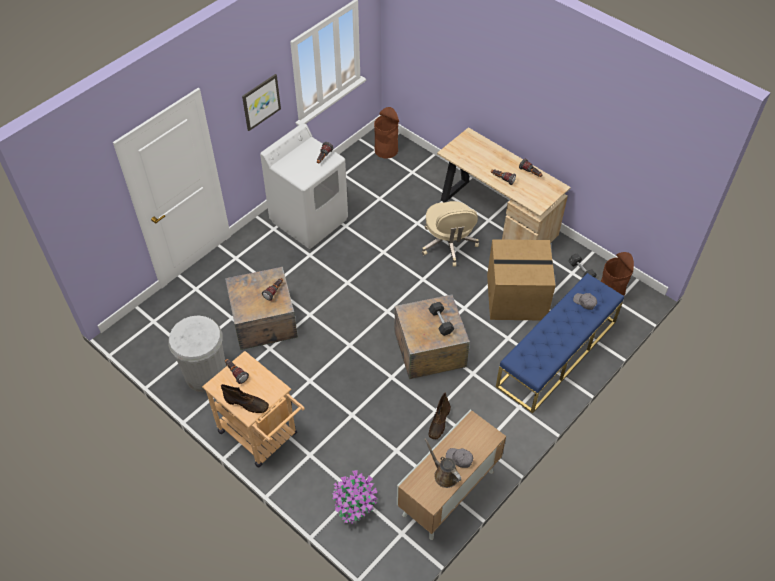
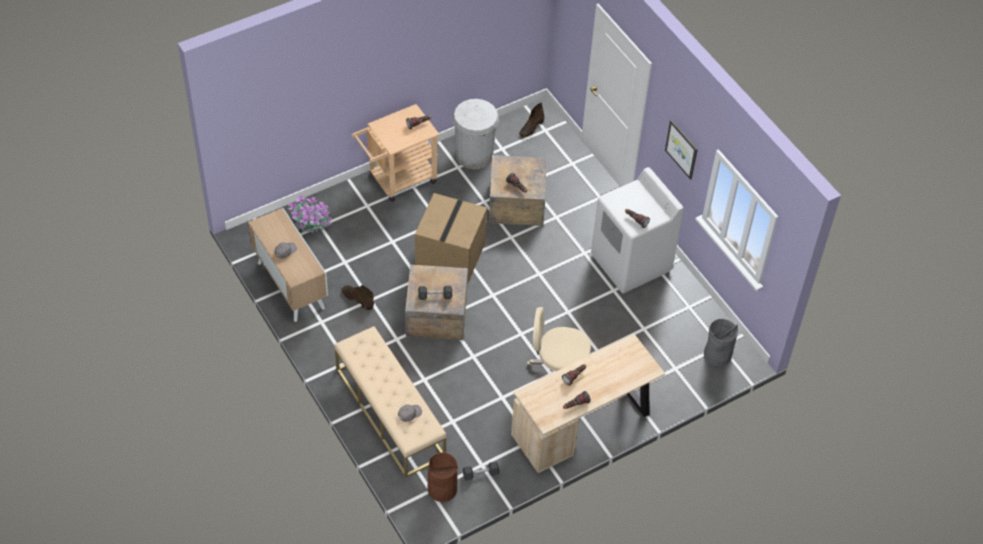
camera: 105 degrees right, 0 degrees up
brown boot [221,384,269,413] -> brown boot moved to [519,102,545,138]
brown trash can [374,107,399,159] -> grey trash can [704,319,738,366]
brown watering can [424,438,461,488] -> none
cardboard box [487,239,556,320] -> cardboard box moved to [415,193,487,284]
blue bench [496,273,624,414] -> beige bench [335,326,446,478]

